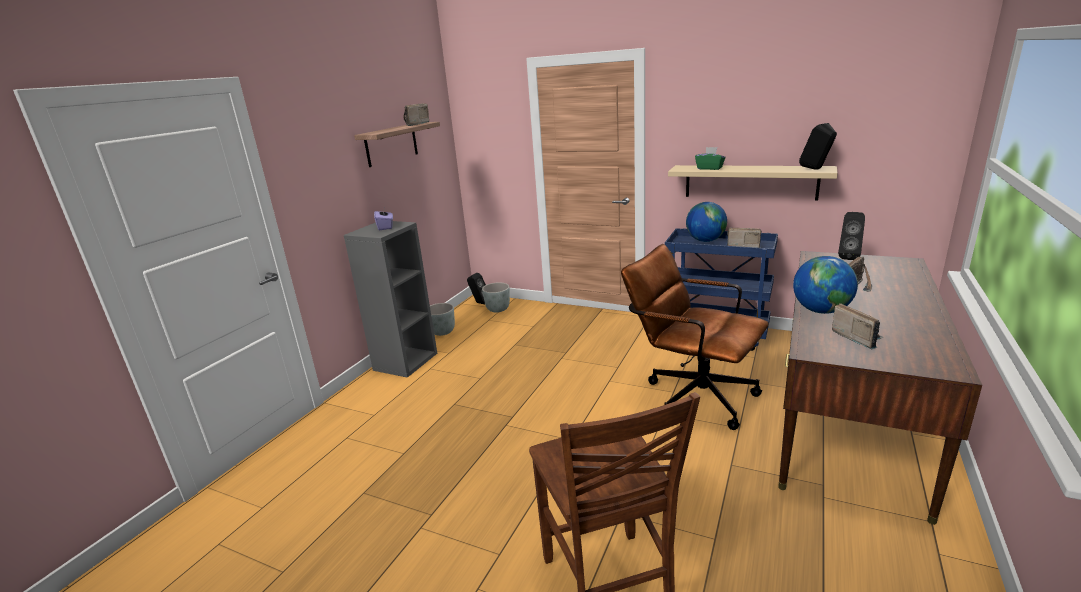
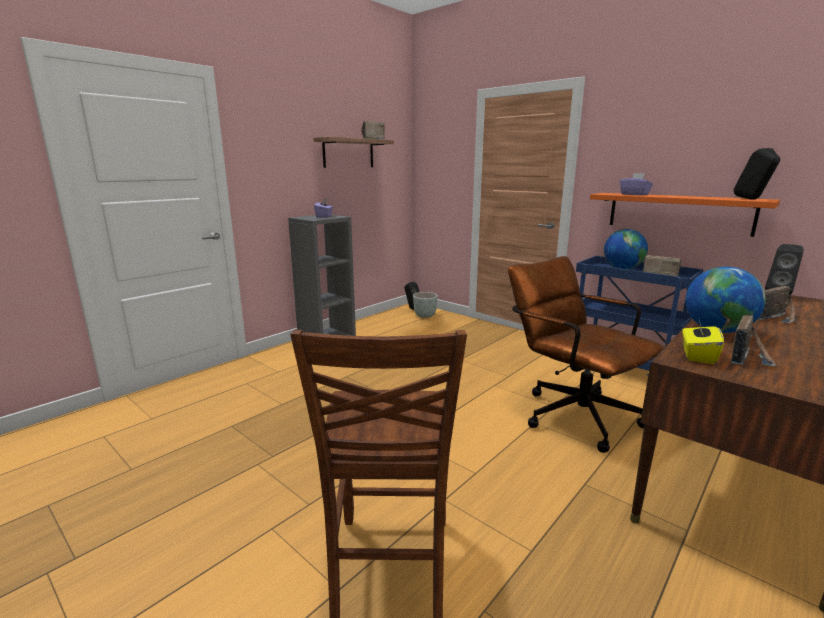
camera: 15 degrees right, 5 degrees down
grey planter [430,303,455,336] -> none
beige shelf [668,165,838,200] -> orange shelf [590,193,780,237]
green tissue box [695,147,726,170] -> purple tissue box [620,173,653,195]
radio [832,303,883,349] -> radio turned 45 degrees clockwise [731,315,775,366]
none -> yellow tissue box [682,319,724,364]

